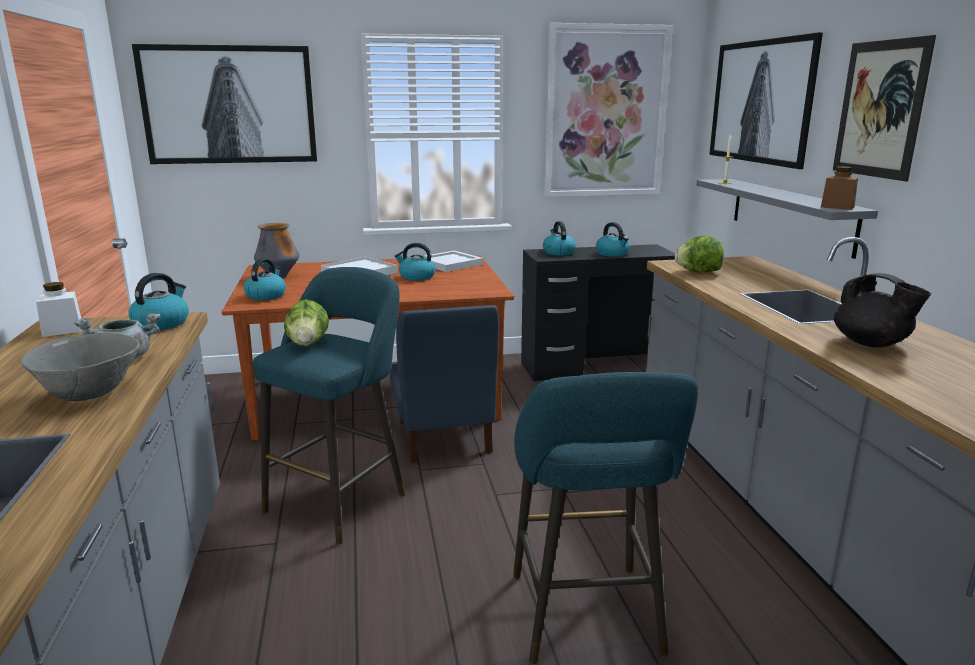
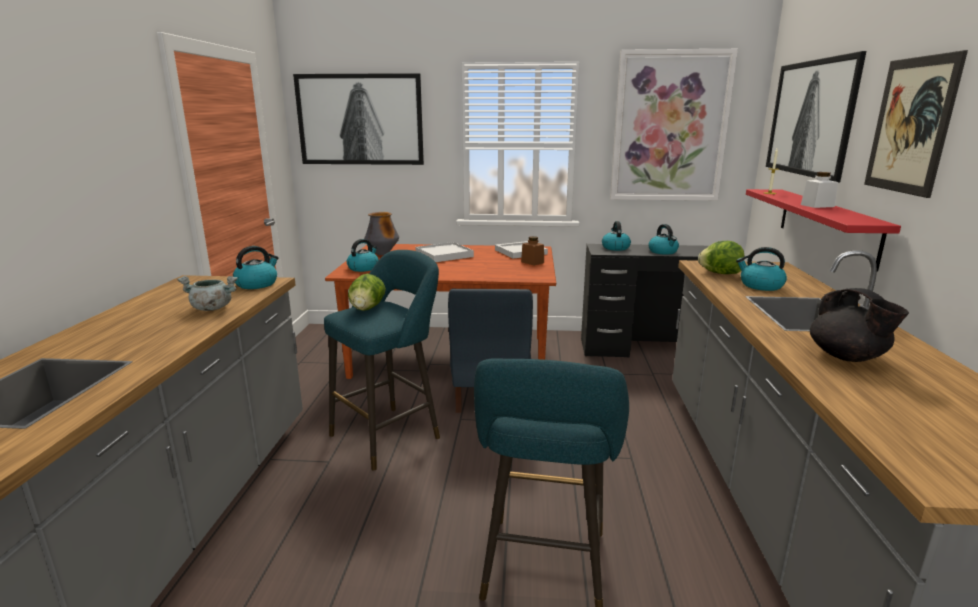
camera: 15 degrees right, 0 degrees up
grey bowl [20,333,140,401] -> none
white jar [36,282,82,337] -> white jar moved to [801,172,838,208]
kettle [395,243,436,281] -> kettle moved to [736,247,787,291]
grey shelf [697,179,878,259] -> red shelf [746,189,901,272]
brown jar [821,166,858,210] -> brown jar moved to [521,236,544,266]

